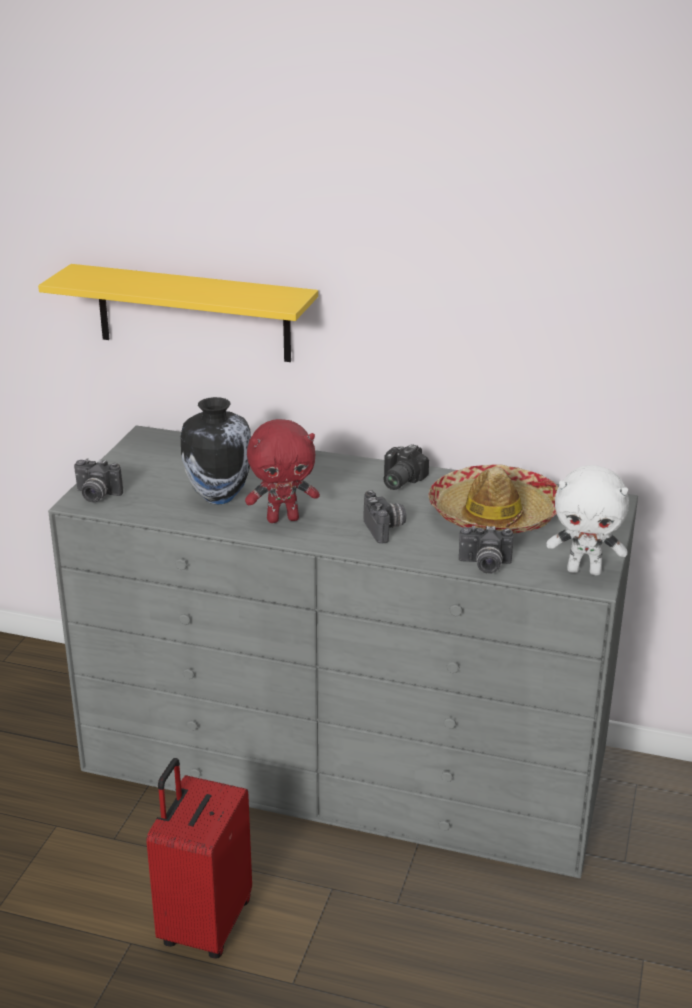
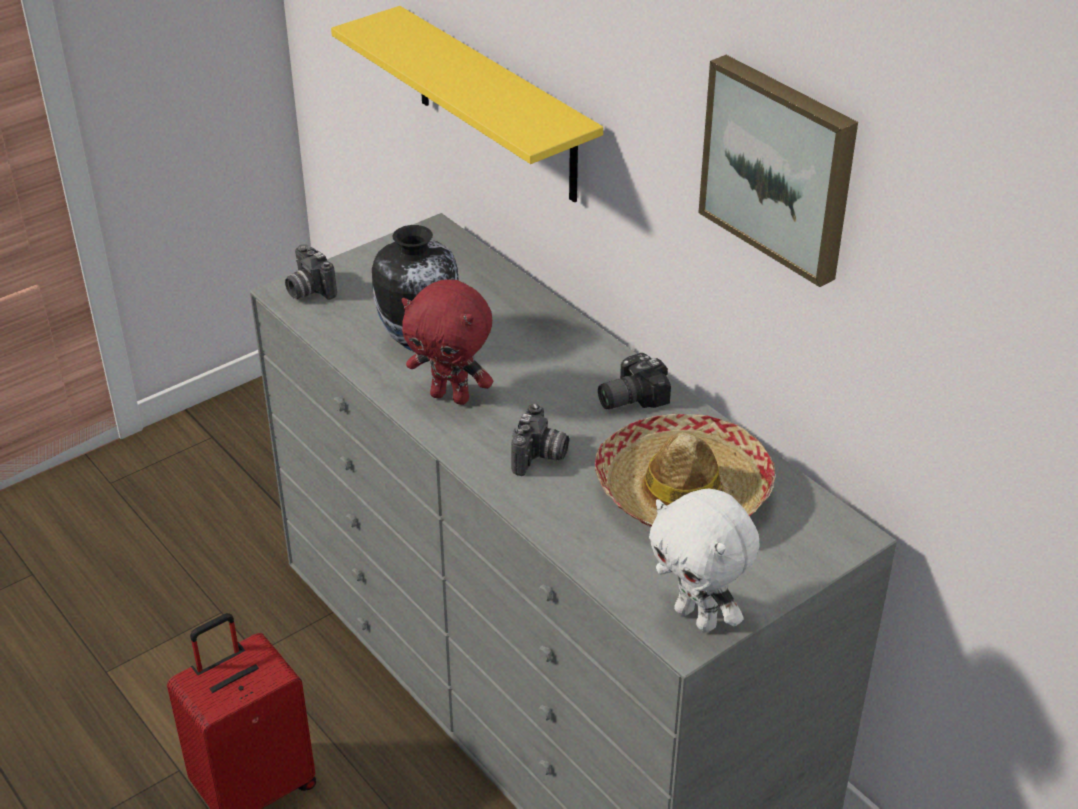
camera: 35 degrees right, 10 degrees up
camera [459,526,513,574] -> none
none -> picture [698,55,858,287]

